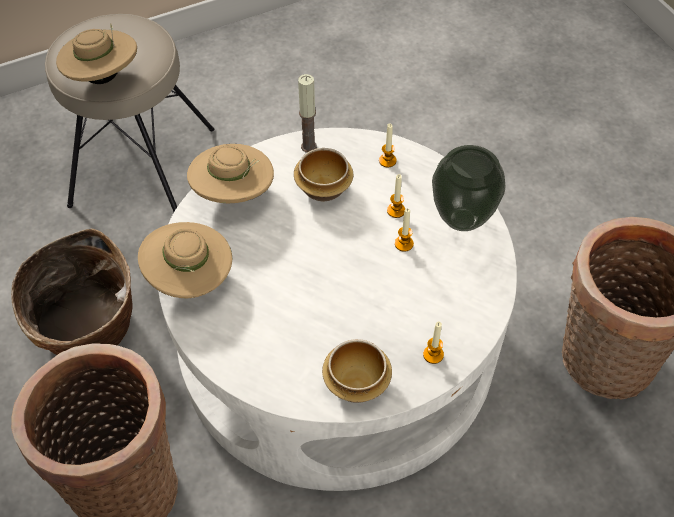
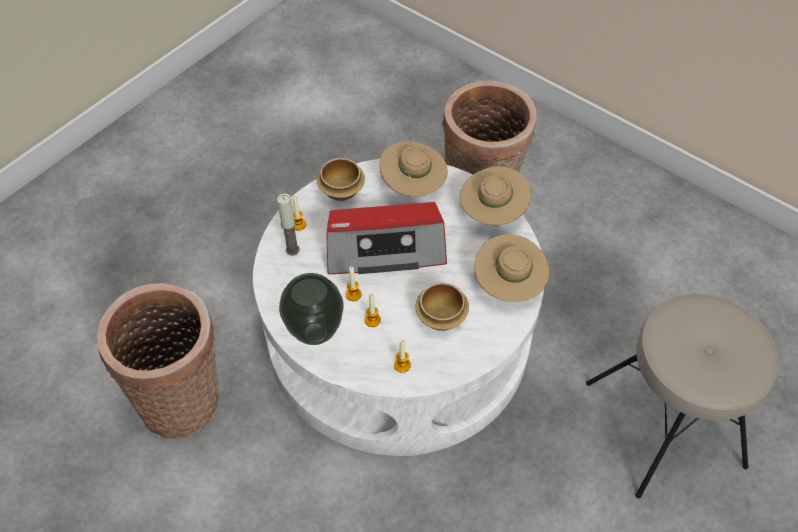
camera: 155 degrees right, 0 degrees up
basket [11,229,133,355] -> none
beige hat [56,24,137,84] -> beige hat moved to [379,141,448,197]
candle [298,74,317,153] -> candle moved to [277,193,300,256]
none -> radio [327,202,447,274]

